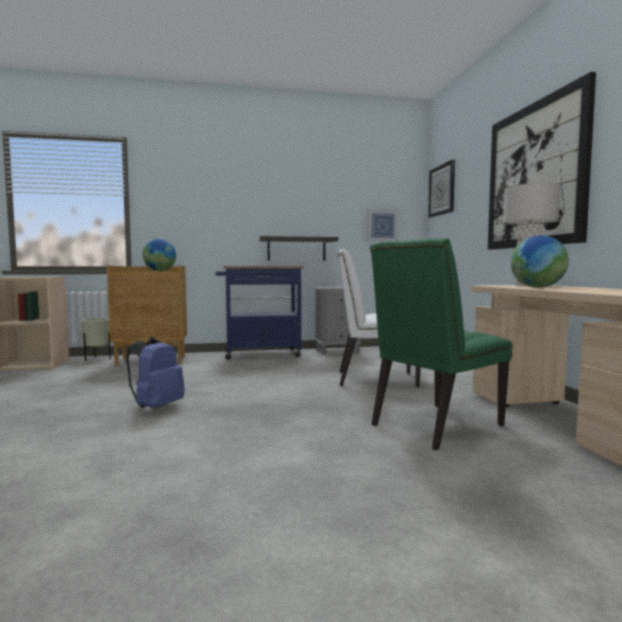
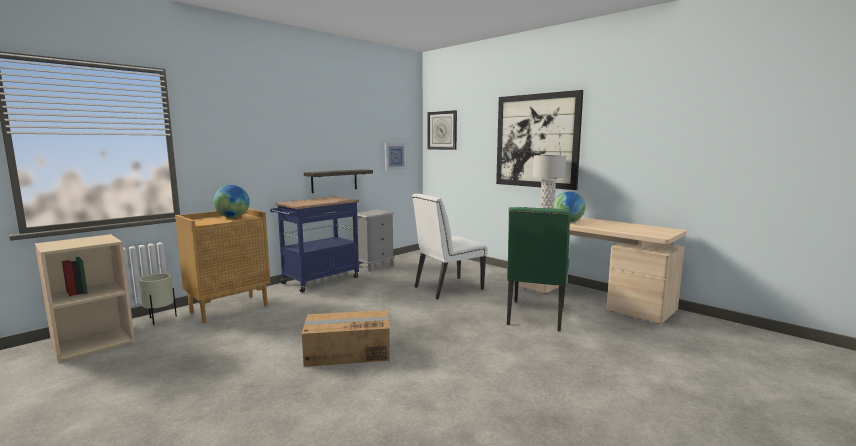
camera: 35 degrees left, 5 degrees up
blue backpack [126,337,185,408] -> cardboard box [302,310,390,367]

